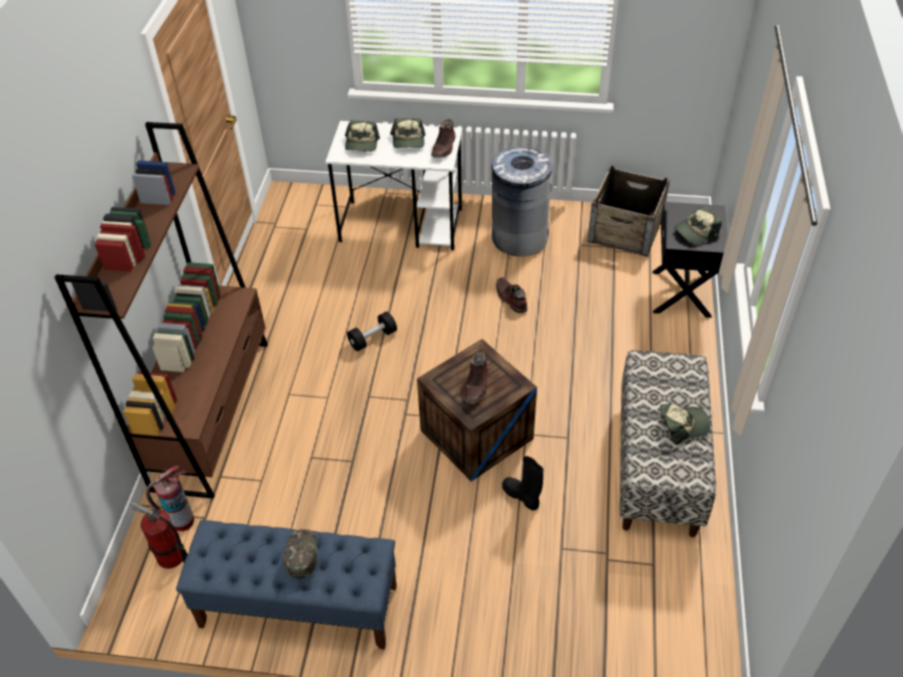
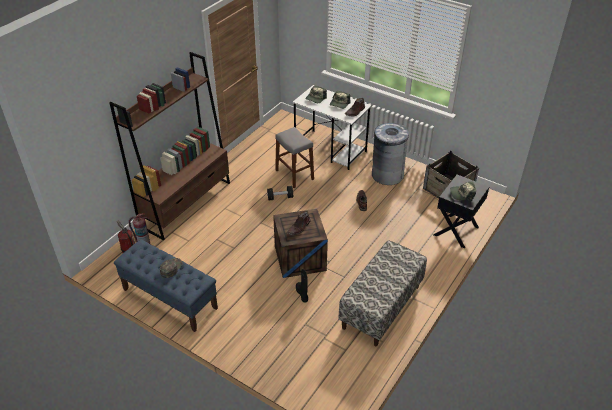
camera: 25 degrees right, 5 degrees down
cap [660,404,710,445] -> none
none -> grey stool [275,127,314,188]

